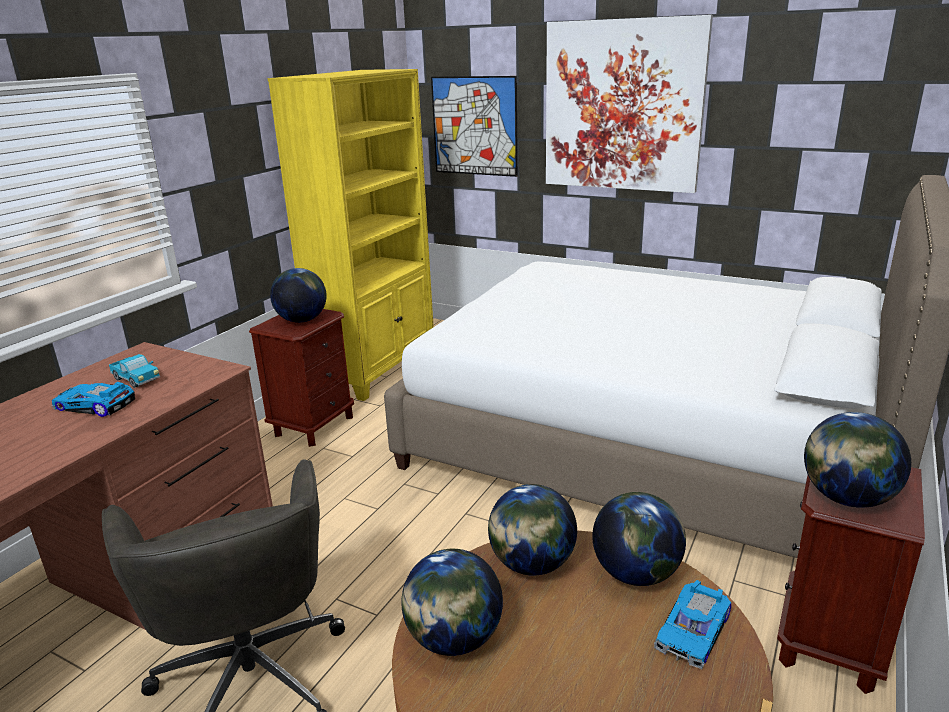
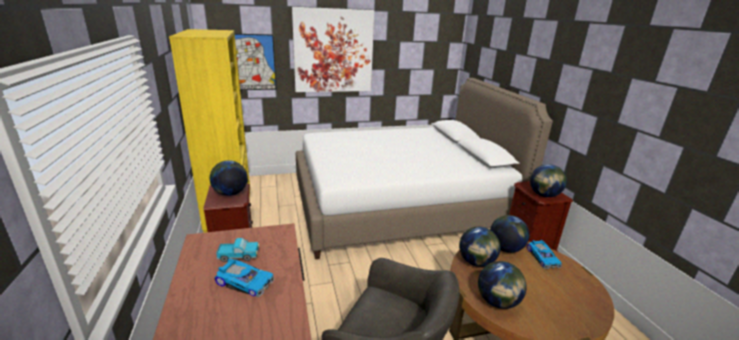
camera: 45 degrees left, 0 degrees up
toy car [52,382,135,417] -> toy car turned 135 degrees counterclockwise [214,259,274,298]

